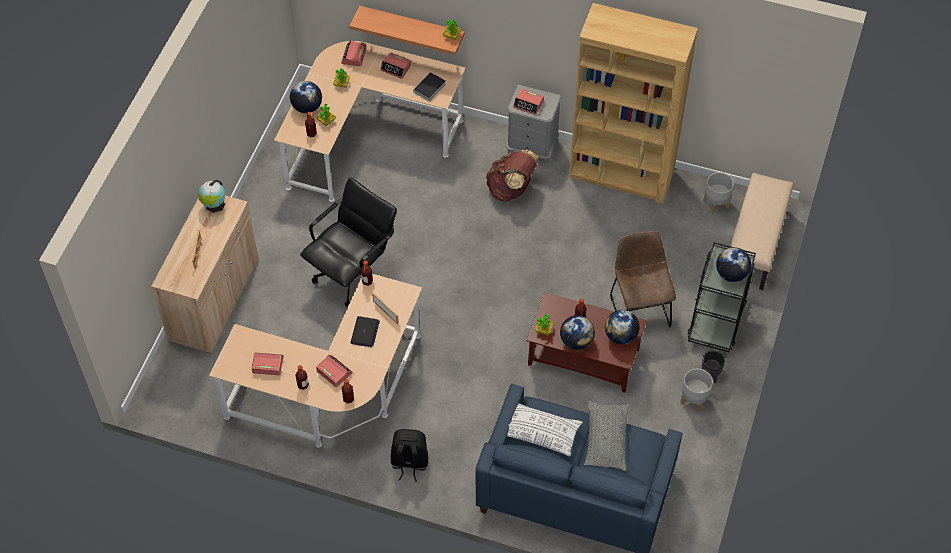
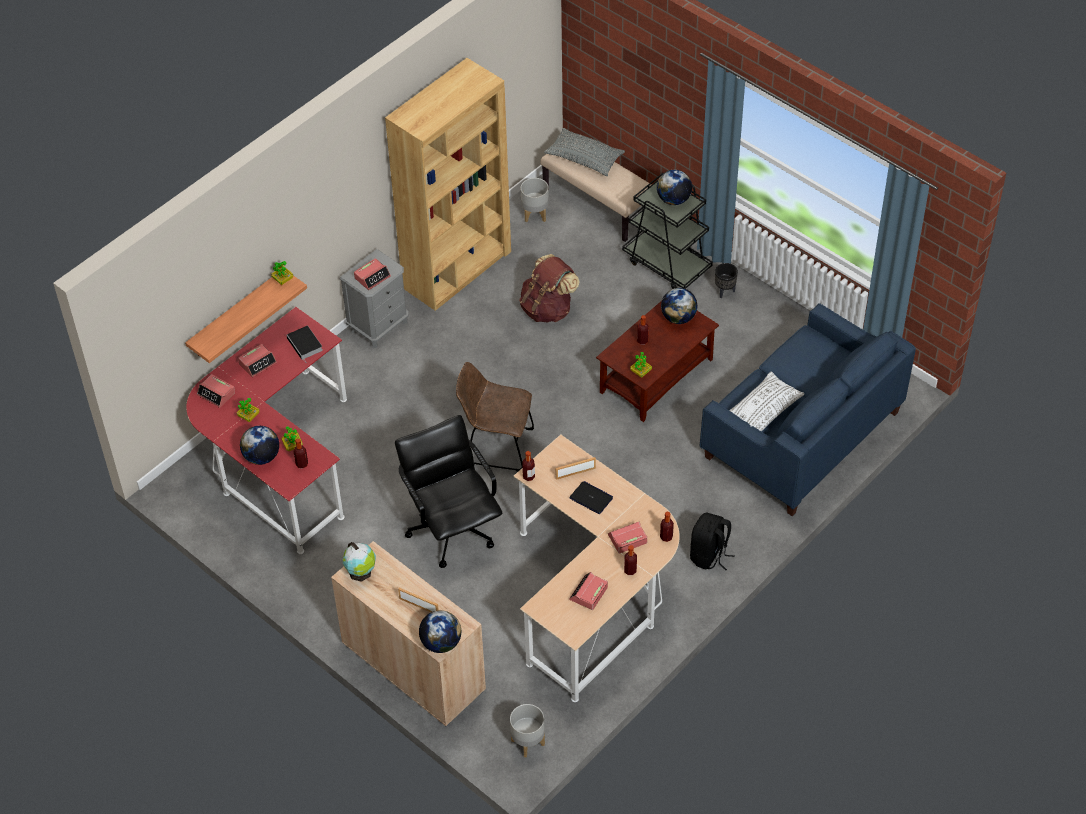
camera: 65 degrees left, 5 degrees down
beige desk [274,41,466,202] -> red desk [186,307,347,554]
brown backpack [485,149,539,202] -> brown backpack moved to [519,254,580,323]
globe [560,315,595,350] -> globe moved to [419,610,461,653]
grey pillow [584,401,629,471] -> grey pillow moved to [544,128,625,176]
brown chair [610,231,676,327] -> brown chair moved to [456,362,534,471]
grey planter [680,369,713,412] -> grey planter moved to [510,704,545,758]

